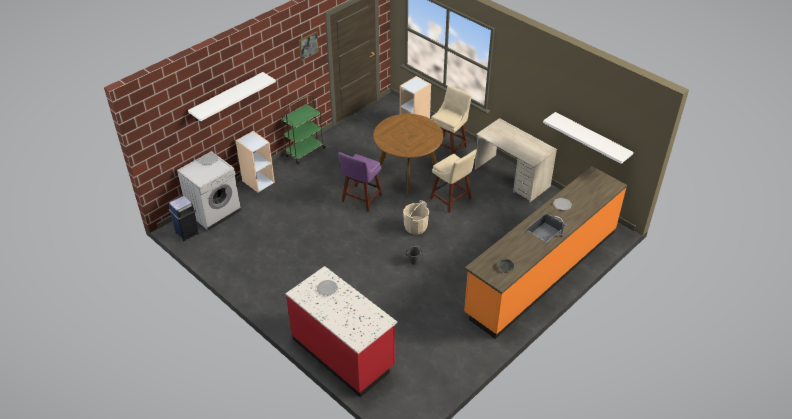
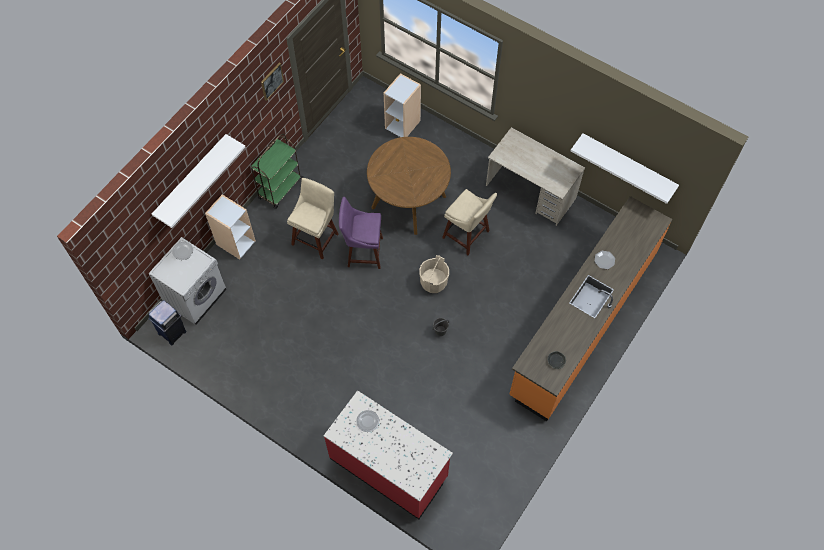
camera: 10 degrees left, 20 degrees up
purple chair [338,152,382,212] -> purple chair turned 75 degrees clockwise [339,197,383,269]
beige chair [431,86,472,155] -> beige chair moved to [287,178,339,259]

